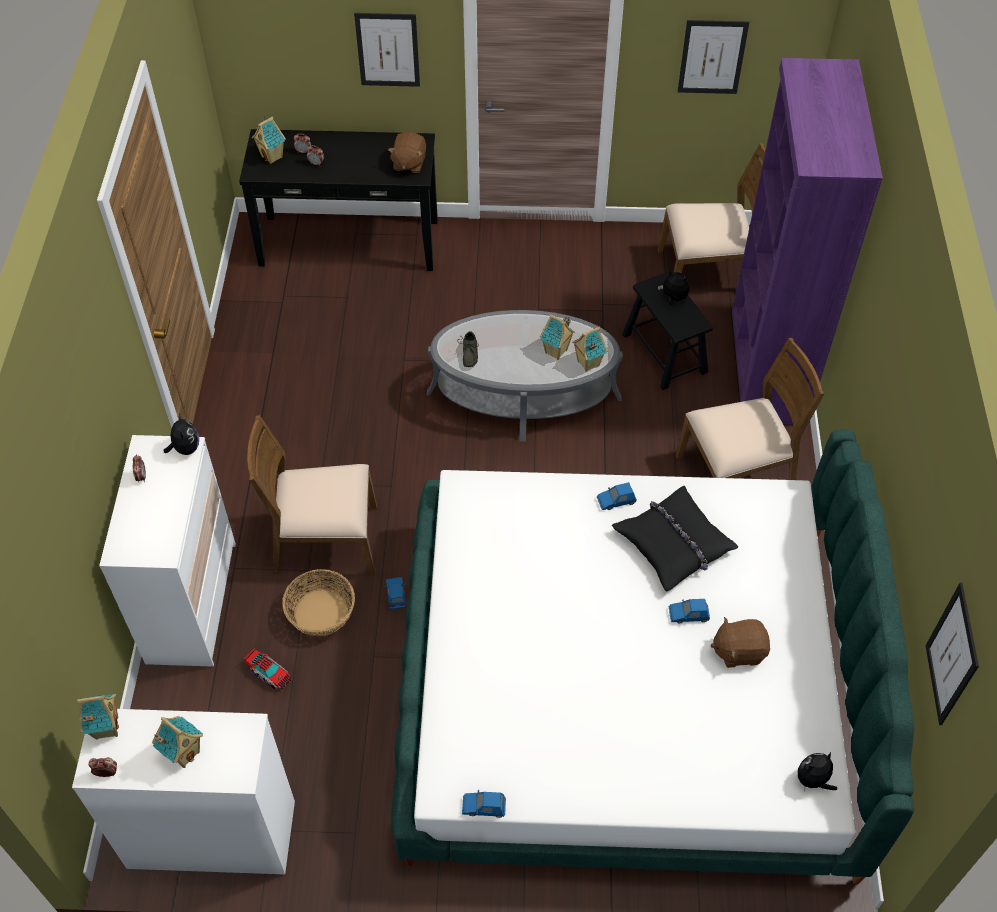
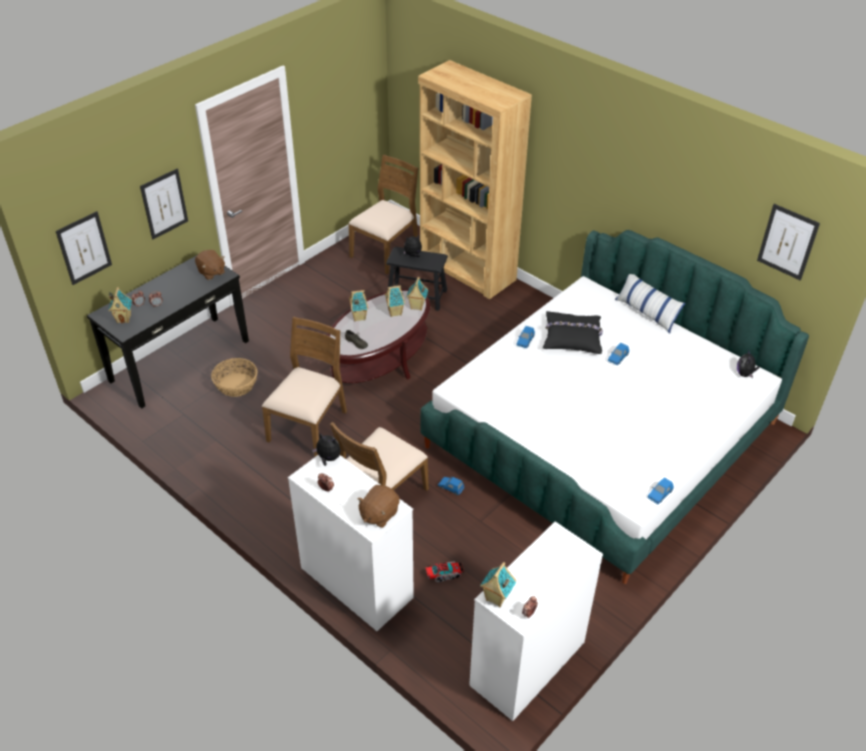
camera: 50 degrees left, 10 degrees down
toy house [152,716,203,768] -> toy house moved to [349,290,368,321]
basket [282,569,355,636] -> basket moved to [211,358,258,397]
grey coffee table [427,310,623,442] -> brown coffee table [326,289,430,383]
brown chair [675,338,825,480] -> brown chair moved to [262,317,347,457]
picture [678,20,749,94] -> picture moved to [56,211,112,285]
brown plush toy [711,617,770,668] -> brown plush toy moved to [357,485,400,528]
purple bookcase [732,58,883,425] -> brown bookcase [418,60,532,299]
none -> pillow [615,274,686,334]

